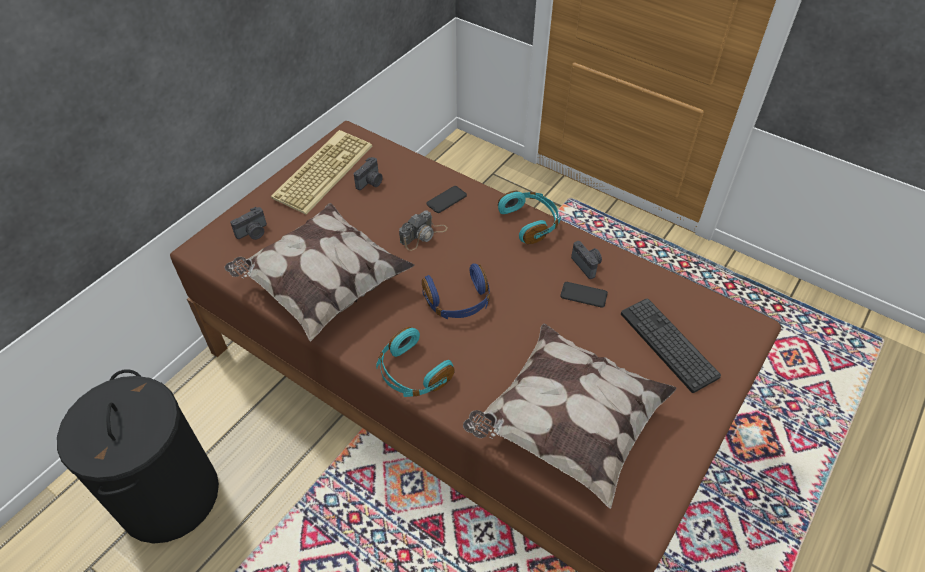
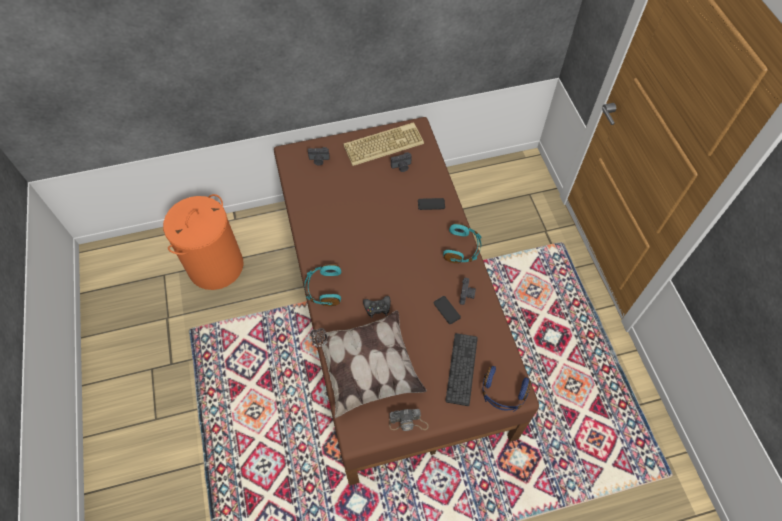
camera: 40 degrees right, 10 degrees up
black laundry basket [57,369,219,543] -> orange laundry basket [163,194,244,290]
pillow [225,203,415,341] -> none
camera [399,210,448,251] -> camera moved to [389,409,428,431]
blue headphones [422,264,490,319] -> blue headphones moved to [483,366,531,412]
none -> black game controller [363,296,391,318]

